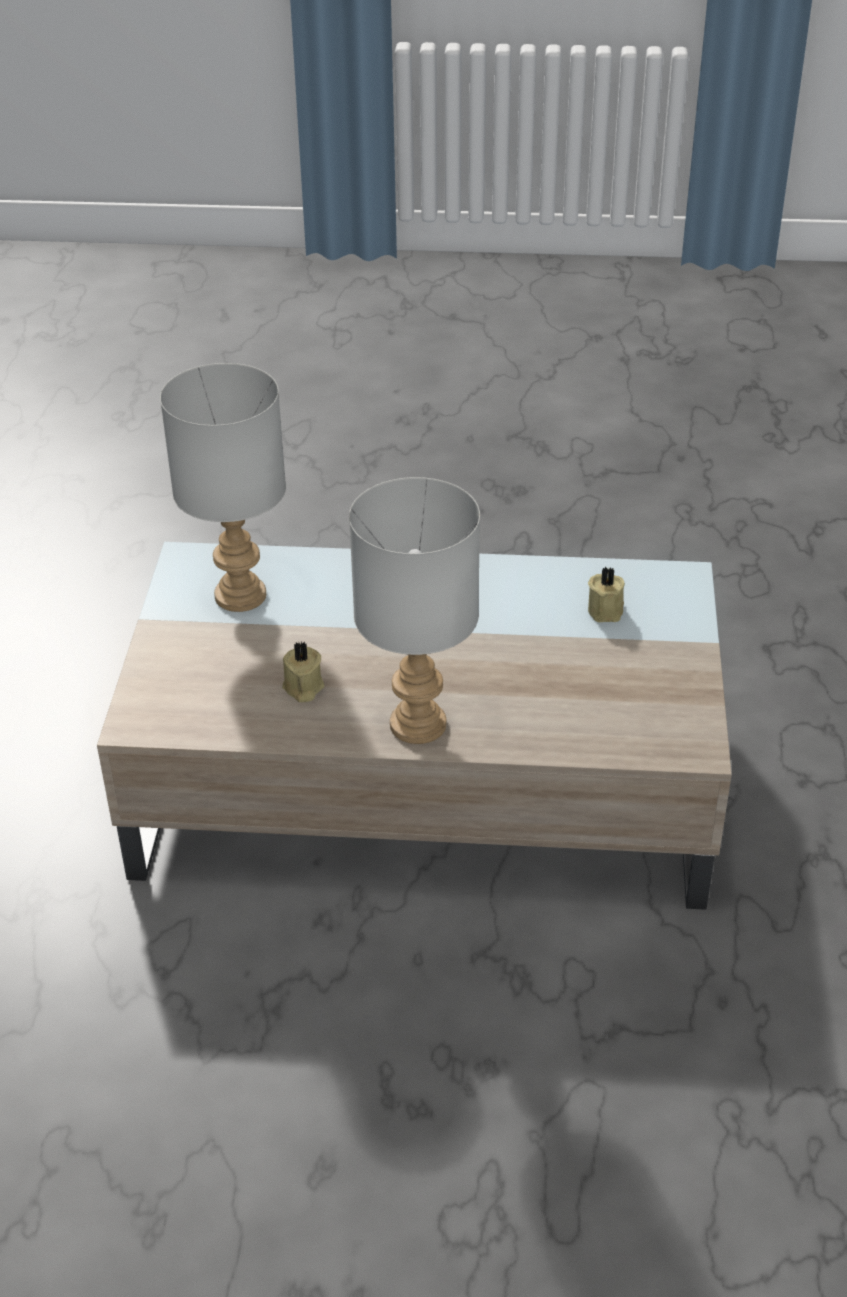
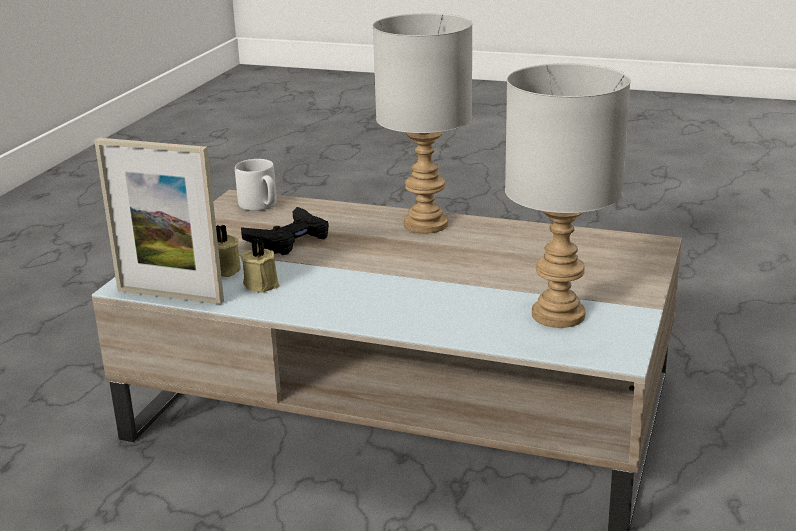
camera: 165 degrees left, 15 degrees down
beige candle [282,642,325,702] -> beige candle moved to [240,238,279,293]
none -> picture frame [94,138,224,305]
none -> grey mug [235,159,277,211]
none -> black game controller [241,207,329,255]

